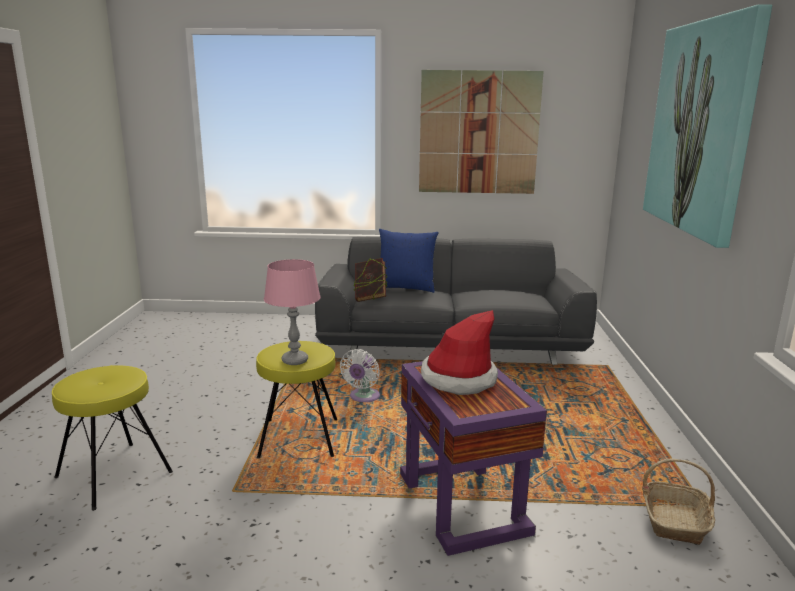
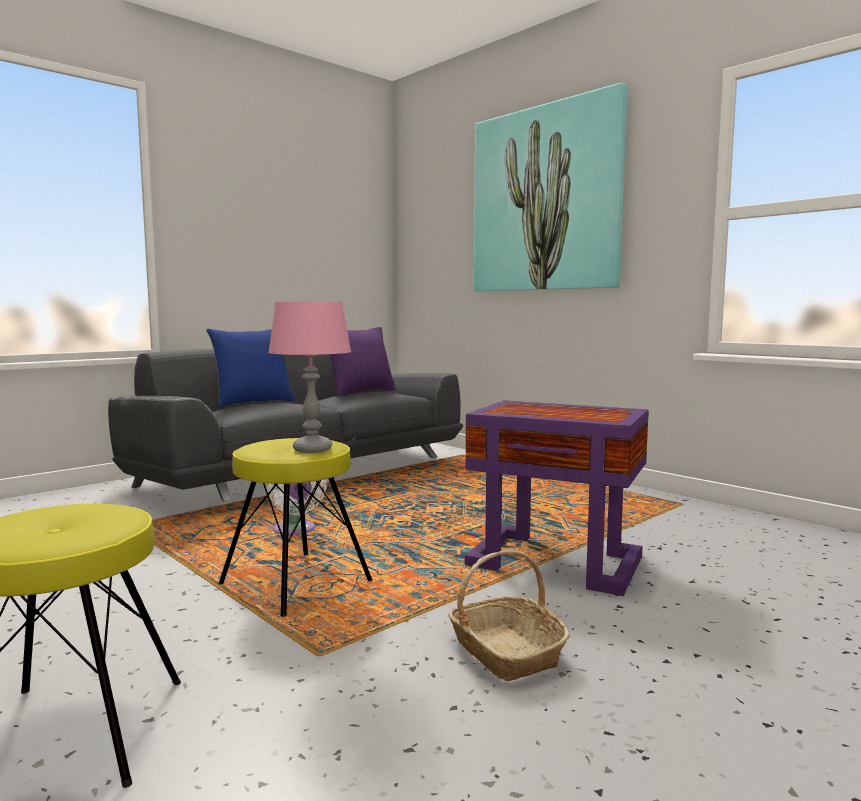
camera: 45 degrees left, 10 degrees down
book [354,258,388,302] -> none
picture [419,70,544,194] -> none
hat [421,310,498,395] -> none
basket [642,459,715,545] -> basket moved to [448,550,570,681]
none -> purple pillow [330,327,396,396]

